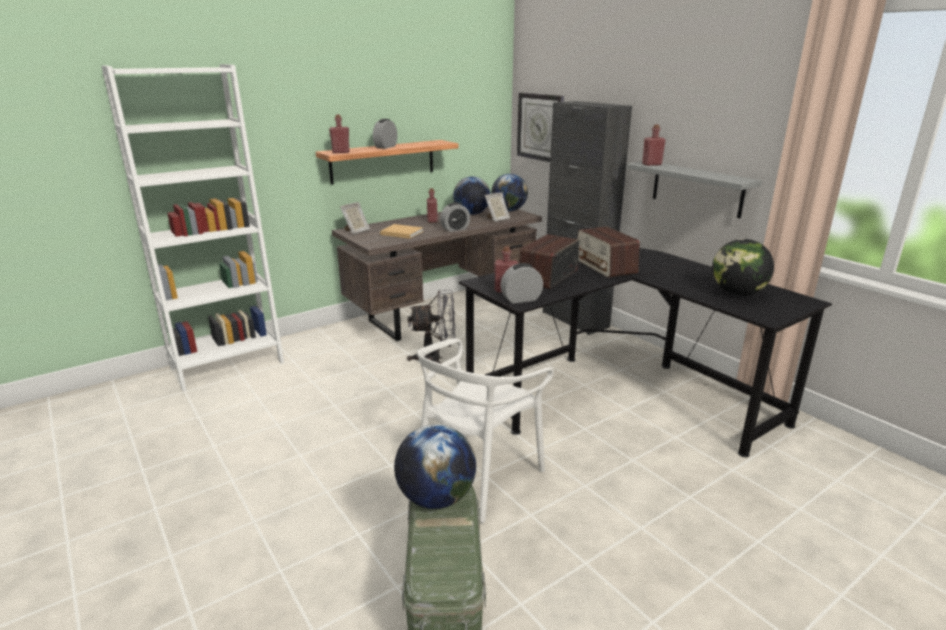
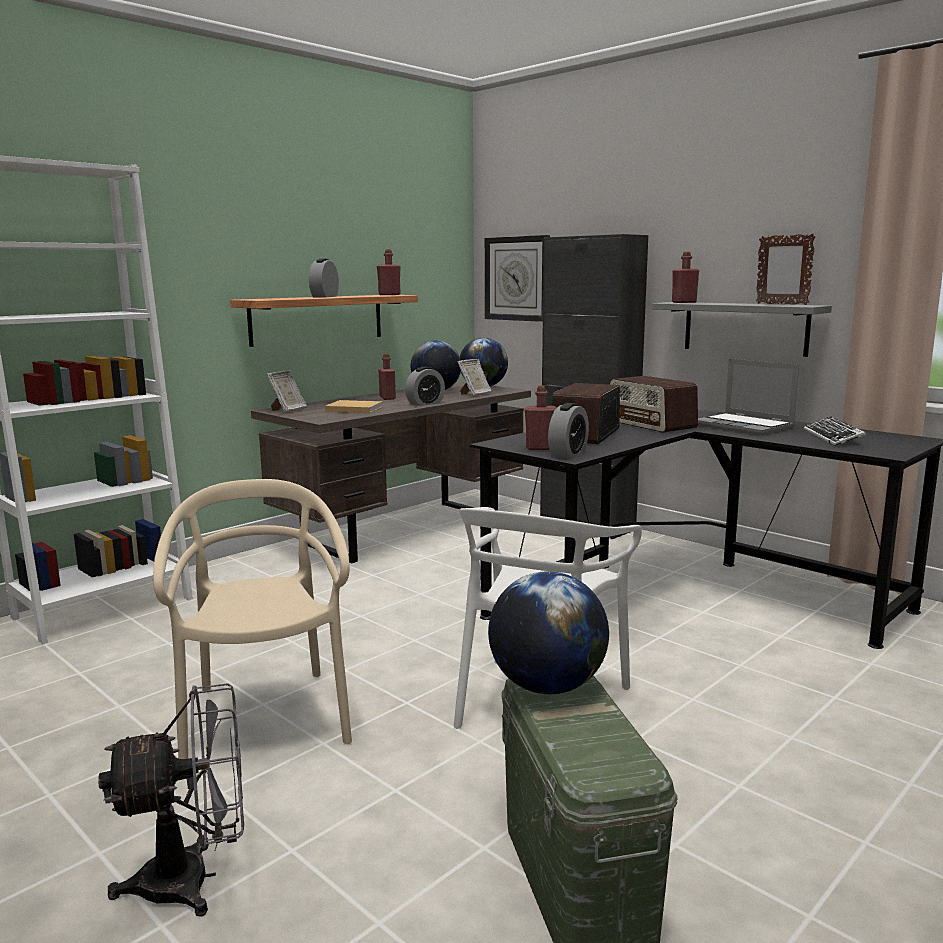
camera: 10 degrees left, 10 degrees down
red bottle [329,114,350,153] -> red bottle moved to [377,249,401,295]
grey fan [407,290,456,364] -> grey fan moved to [98,683,244,917]
alarm clock [500,263,543,304] -> alarm clock turned 150 degrees clockwise [548,403,589,459]
globe [712,239,774,296] -> keyboard [804,416,866,446]
none -> beige chair [153,479,352,759]
none -> laptop [698,359,799,435]
none -> picture frame [756,234,816,305]

